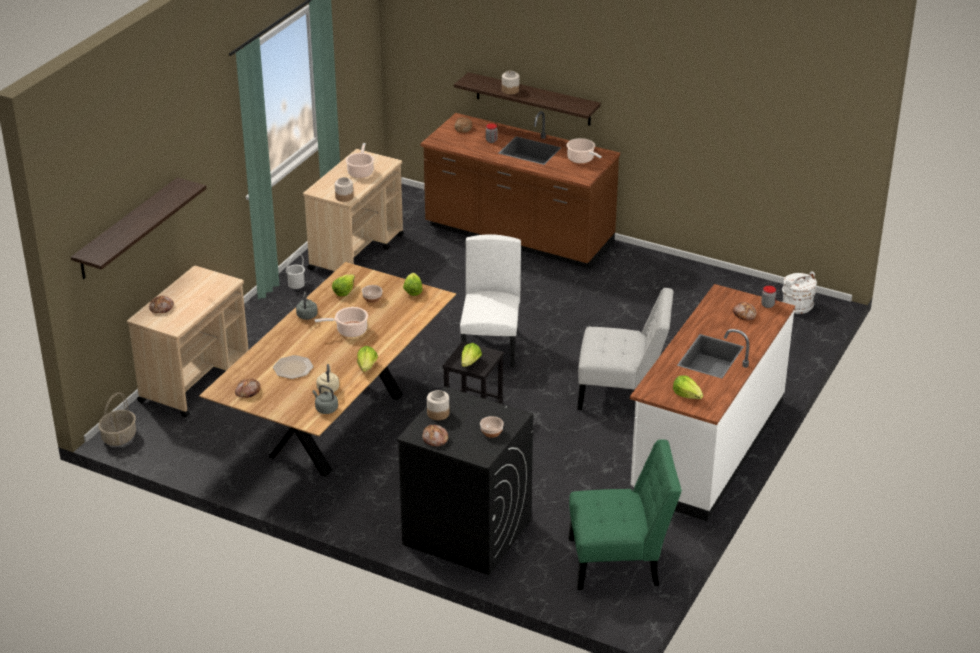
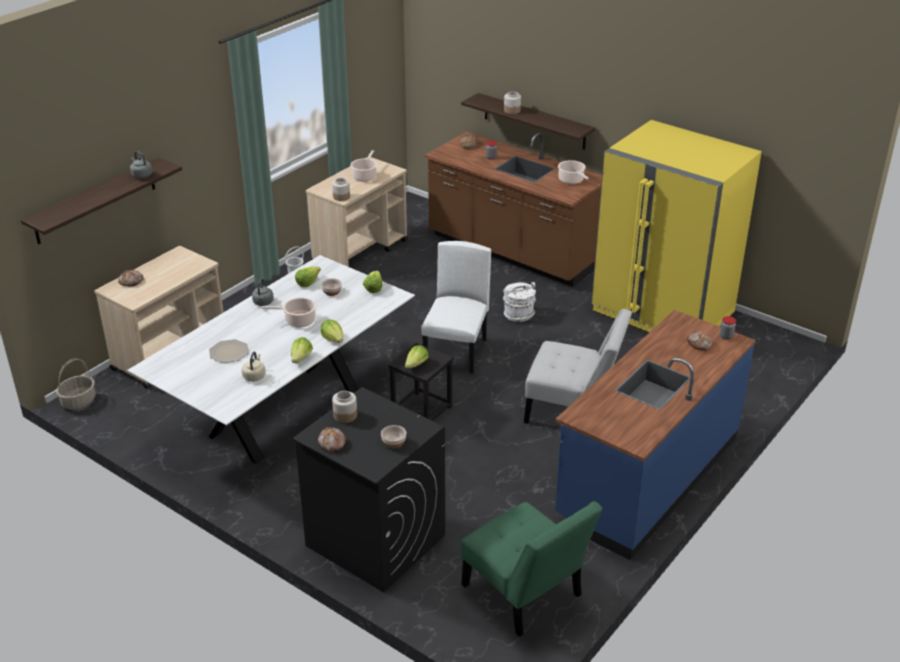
camera: 10 degrees right, 0 degrees up
brown dining table [199,262,456,477] -> white dining table [127,255,415,464]
bread [235,378,261,398] -> none
grey kettle [313,385,338,414] -> grey kettle moved to [130,151,152,179]
green chair [568,439,682,590] -> green chair turned 45 degrees clockwise [461,501,603,637]
white counter [630,284,795,521] -> blue counter [555,310,756,560]
lettuce [673,375,703,399] -> lettuce moved to [321,320,343,343]
white bucket [782,271,817,314] -> white bucket moved to [503,282,536,322]
none -> yellow fridge [591,120,762,332]

